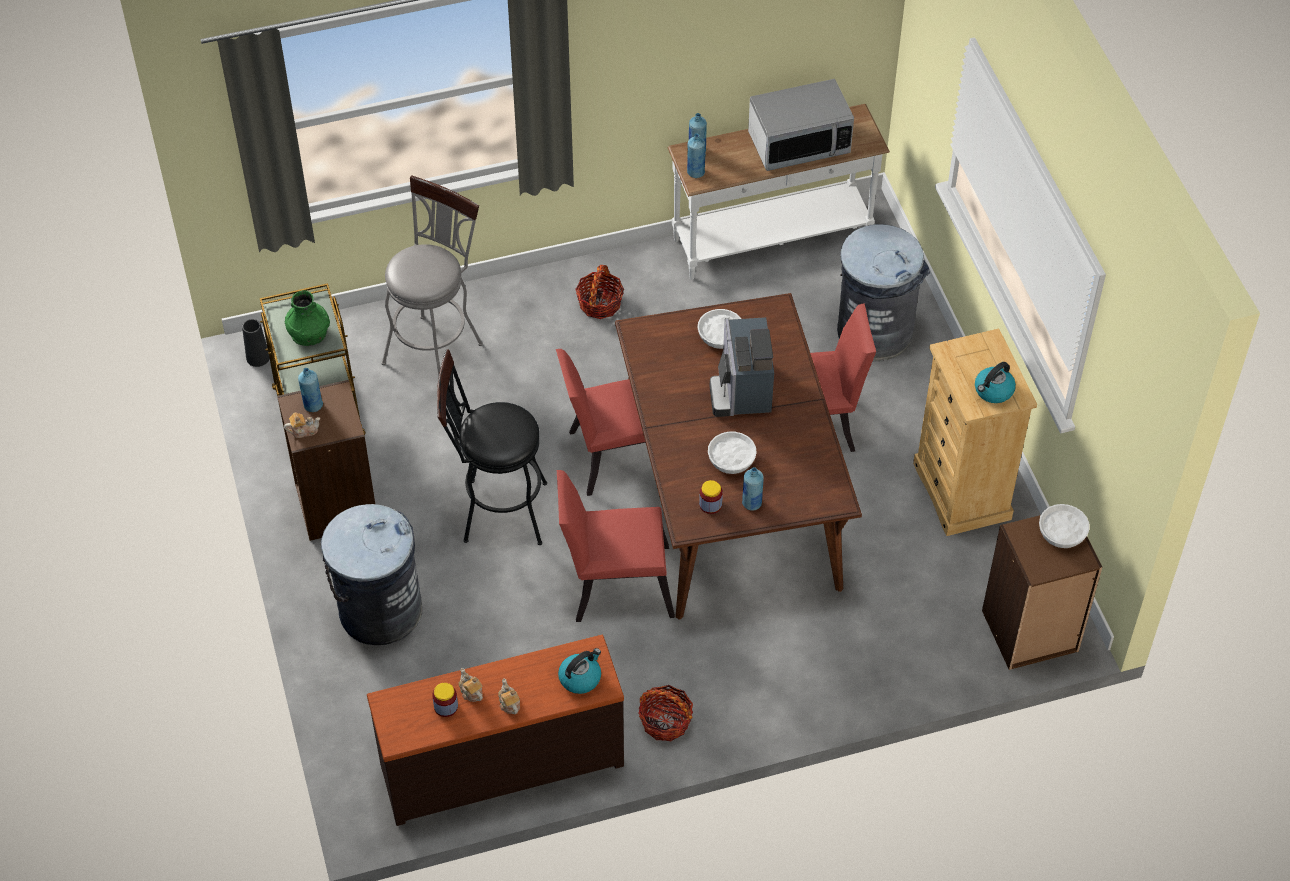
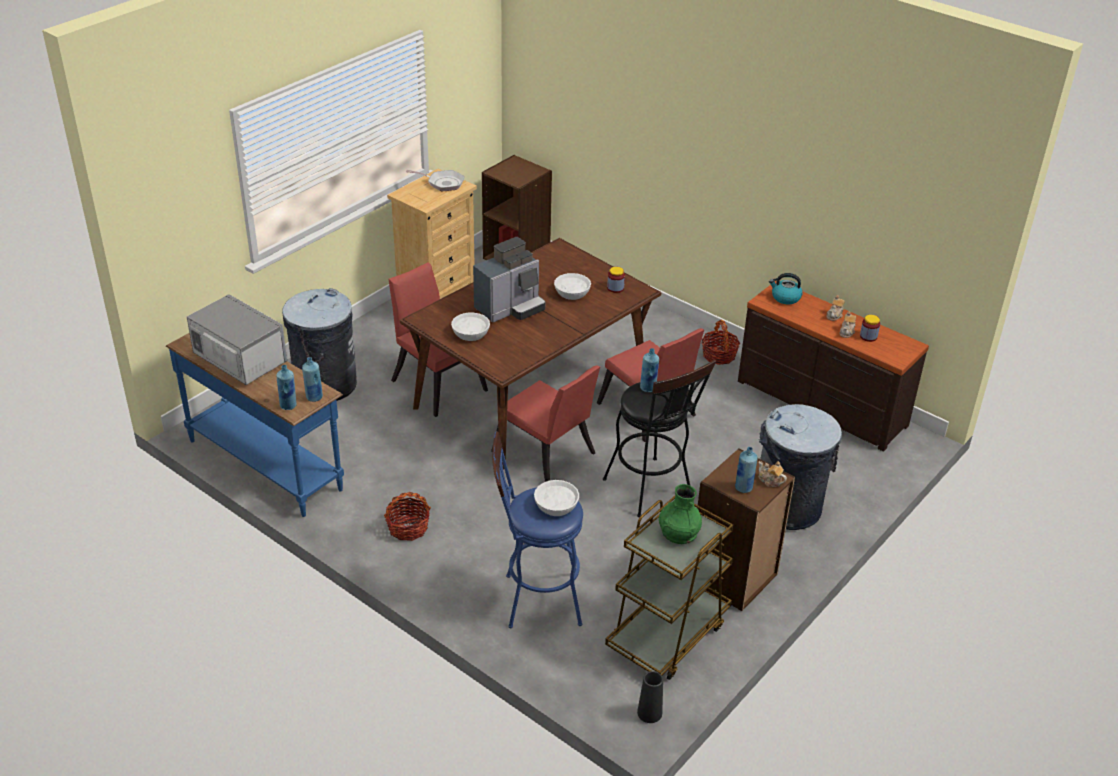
camera: 125 degrees left, 15 degrees down
grey stool [381,175,483,376] -> blue stool [492,431,583,628]
white console table [668,104,890,280] -> blue console table [166,333,344,517]
blue bottle [742,467,764,510] -> blue bottle moved to [640,348,659,392]
kettle [975,362,1016,403] -> frying pan [406,170,465,191]
white bowl [1039,504,1090,548] -> white bowl moved to [534,480,579,516]

